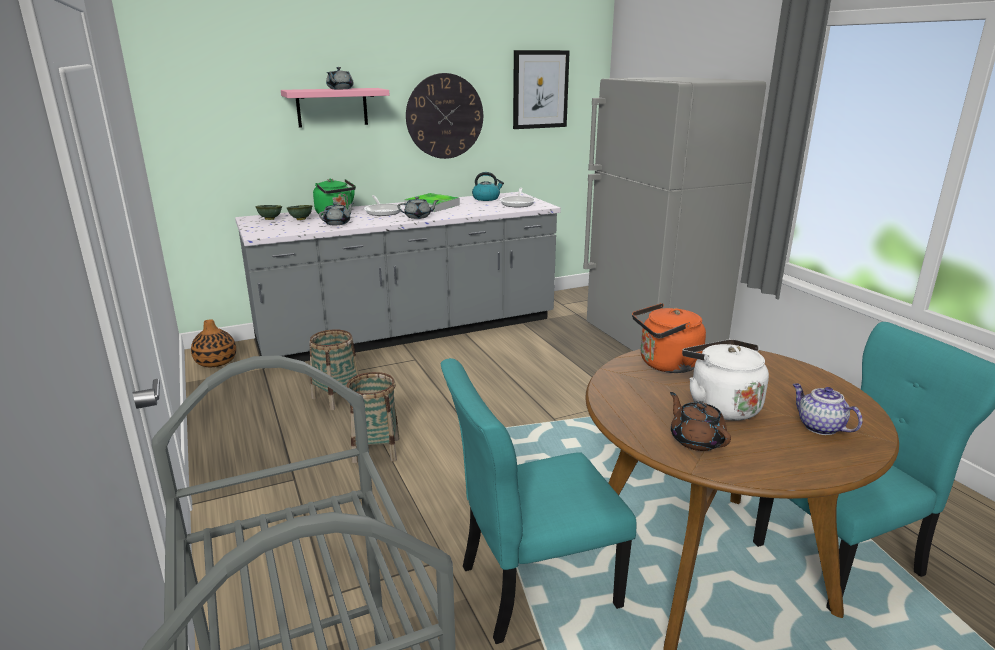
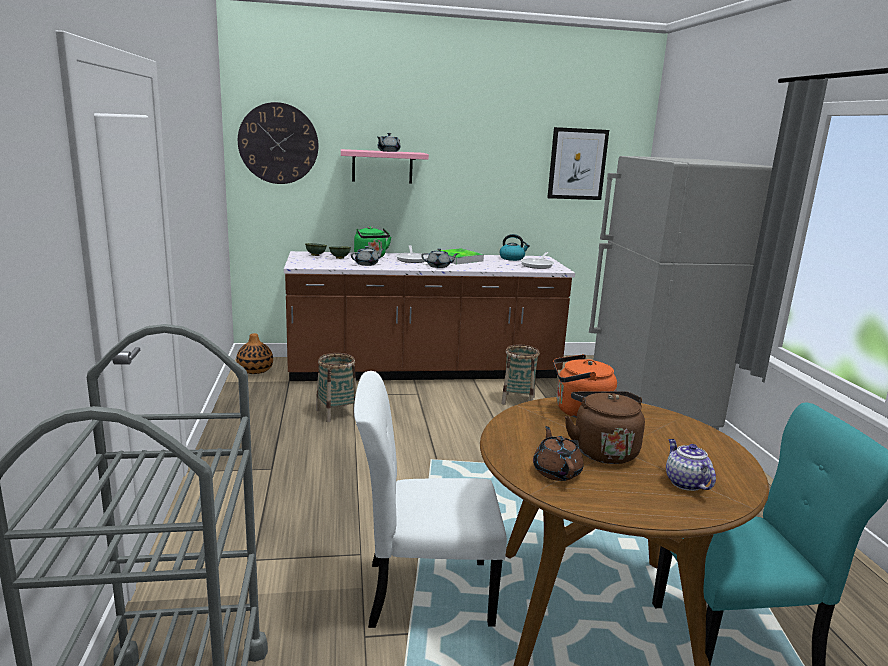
camera: 15 degrees right, 5 degrees down
grey counter [235,192,561,369] -> brown counter [284,251,575,381]
basket [346,372,400,463] -> basket moved to [501,345,540,405]
wall clock [406,73,483,159] -> wall clock moved to [238,102,318,184]
turquoise chair [441,358,637,644] -> white chair [354,371,507,628]
white kettle [682,339,769,421] -> brown kettle [565,391,645,464]

